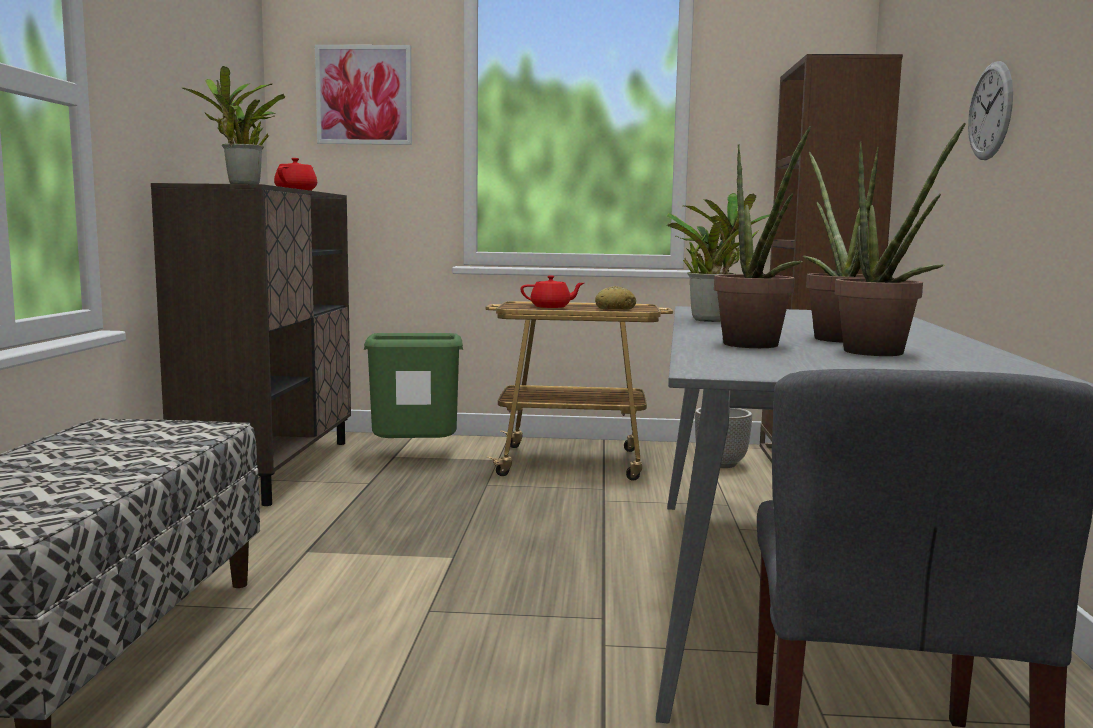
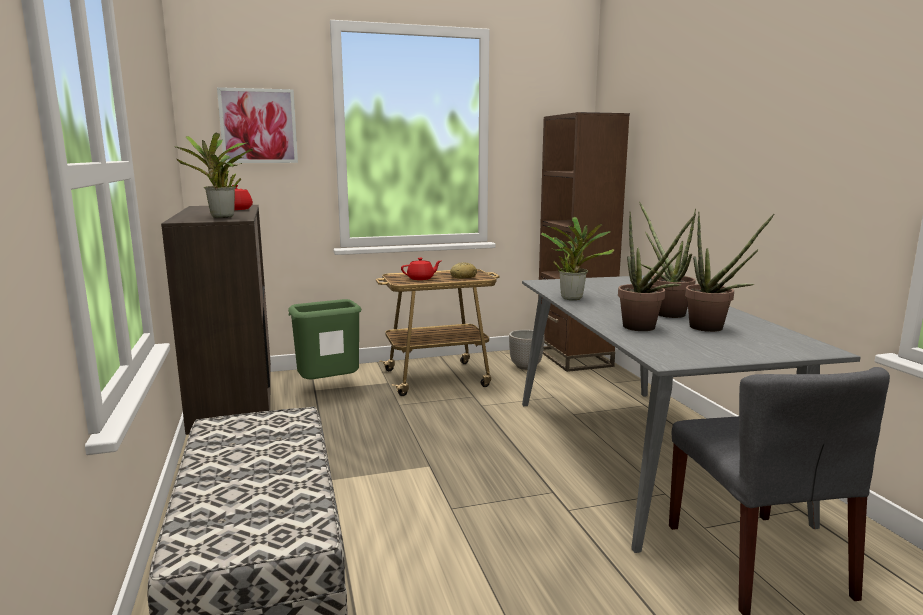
camera: 20 degrees left, 5 degrees up
wall clock [968,61,1013,160] -> none

